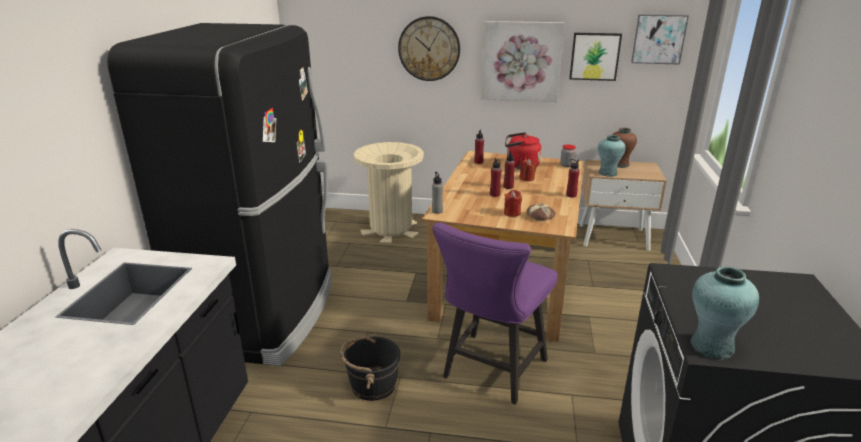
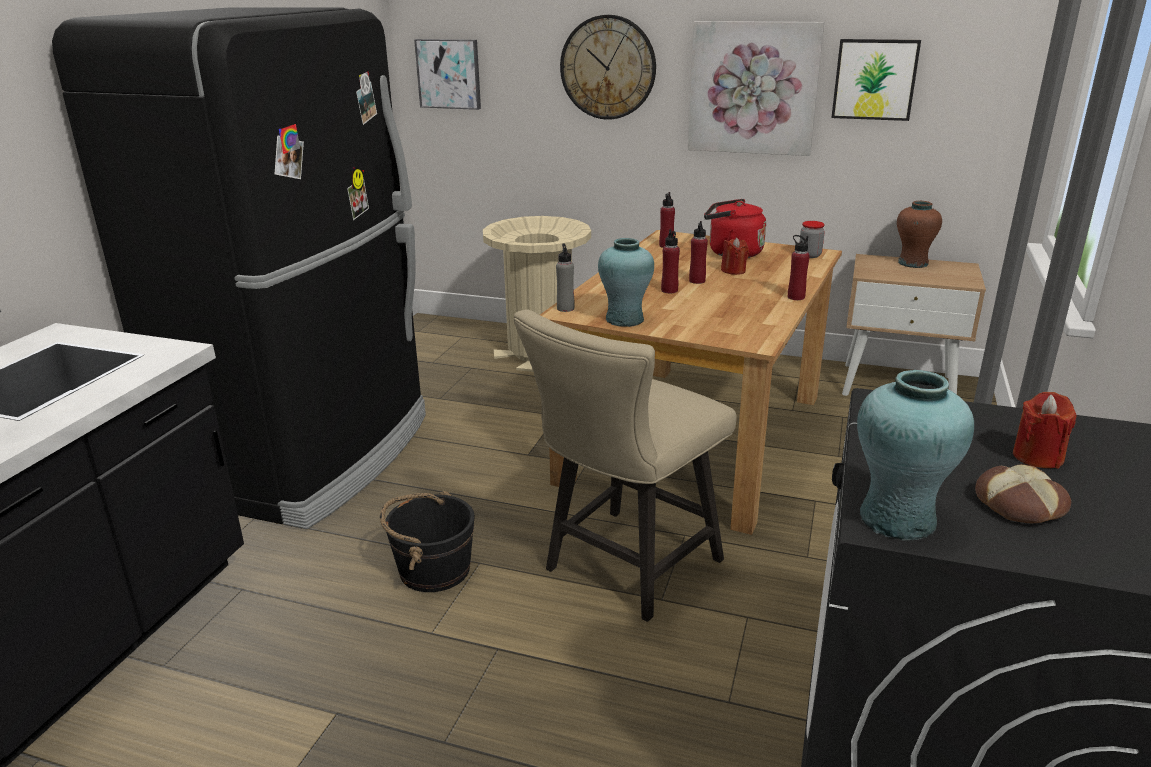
camera: 10 degrees right, 0 degrees up
purple chair [432,223,558,404] -> beige chair [514,310,737,622]
red candle [504,190,522,217] -> red candle moved to [1013,392,1076,469]
bread [527,203,555,221] -> bread moved to [975,464,1071,523]
turquoise vase [598,135,626,177] -> turquoise vase moved to [598,238,654,327]
picture [631,14,689,65] -> picture moved to [414,39,481,110]

